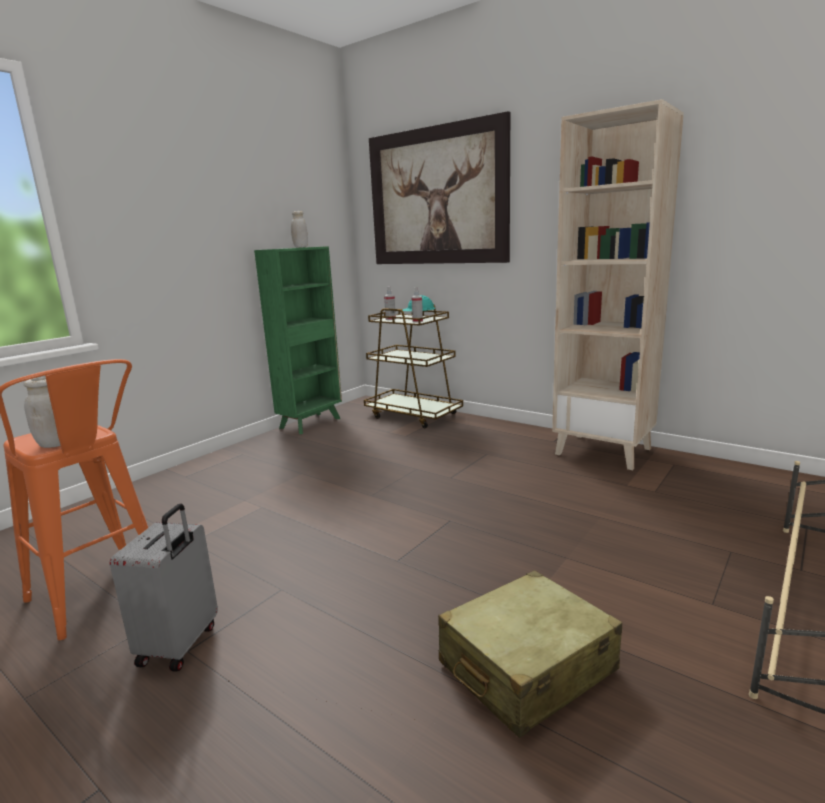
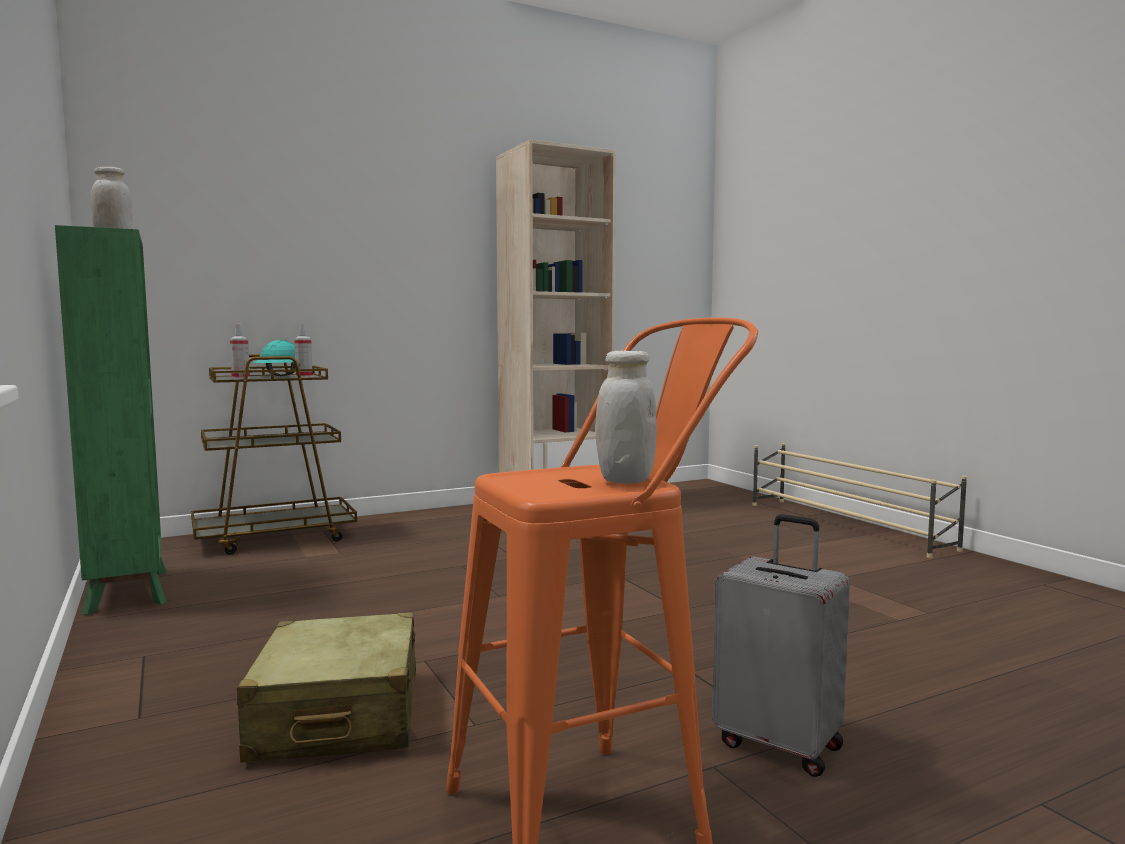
camera: 65 degrees left, 10 degrees down
picture [369,111,510,264] -> none
beige suitcase [438,570,622,738] -> beige suitcase moved to [237,612,416,763]

